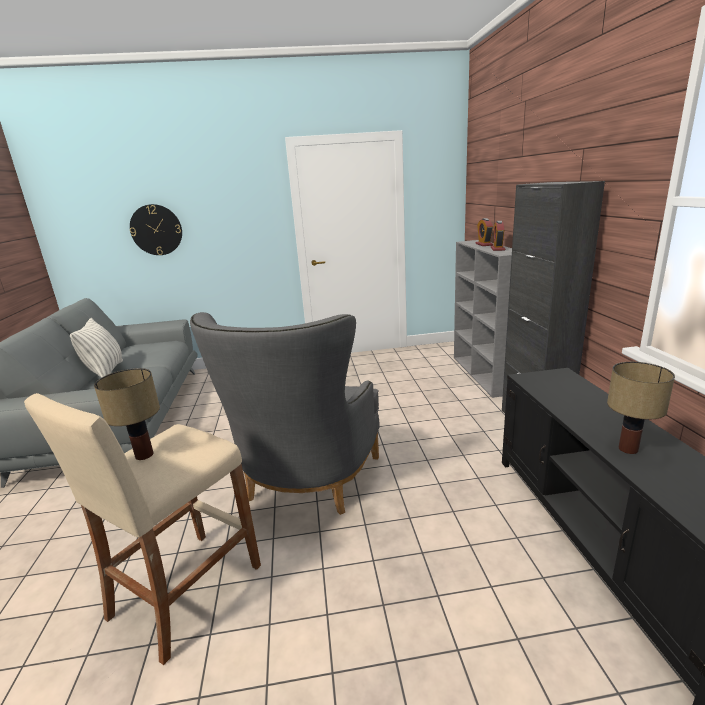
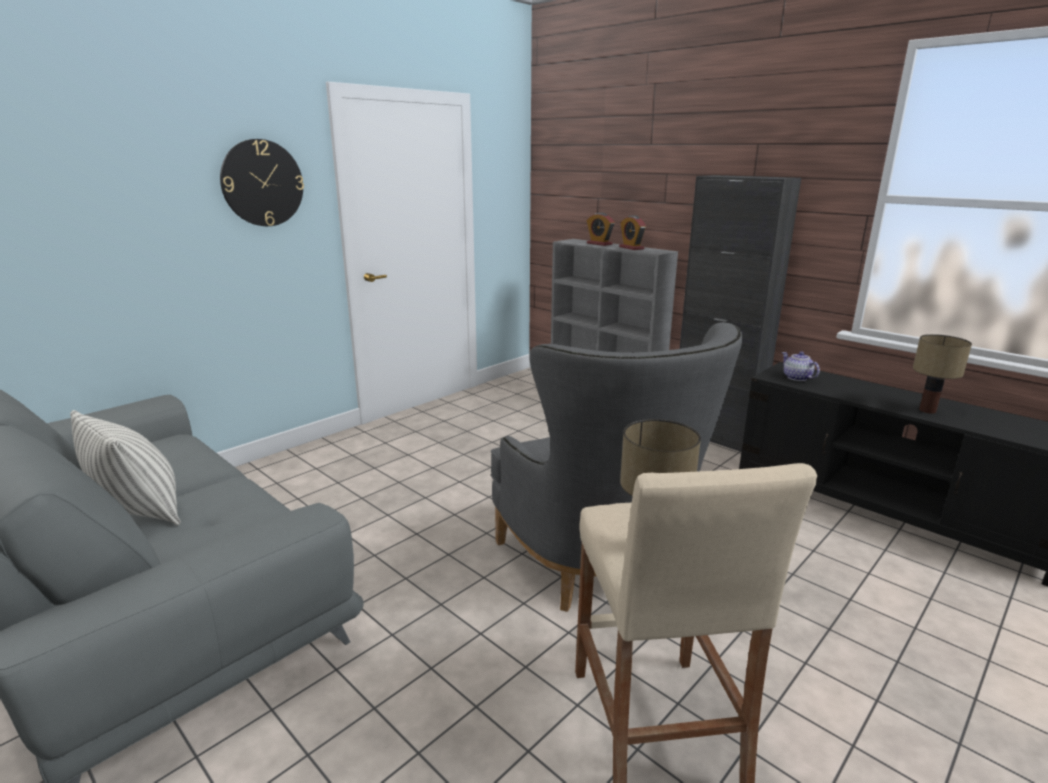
camera: 40 degrees left, 0 degrees up
wall clock [130,204,182,255] -> wall clock moved to [220,139,304,226]
none -> teapot [782,352,820,381]

